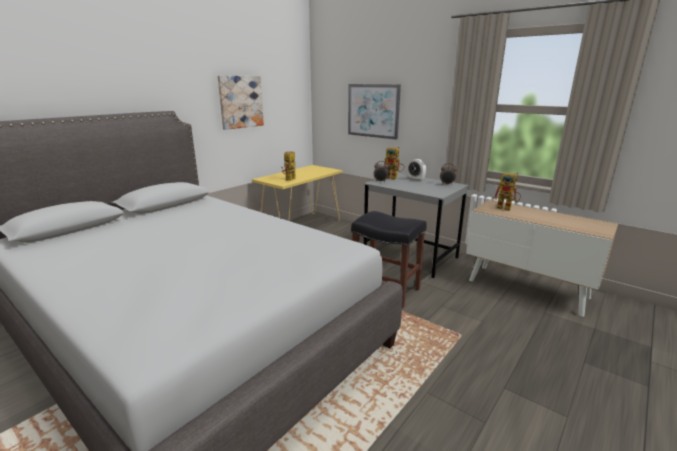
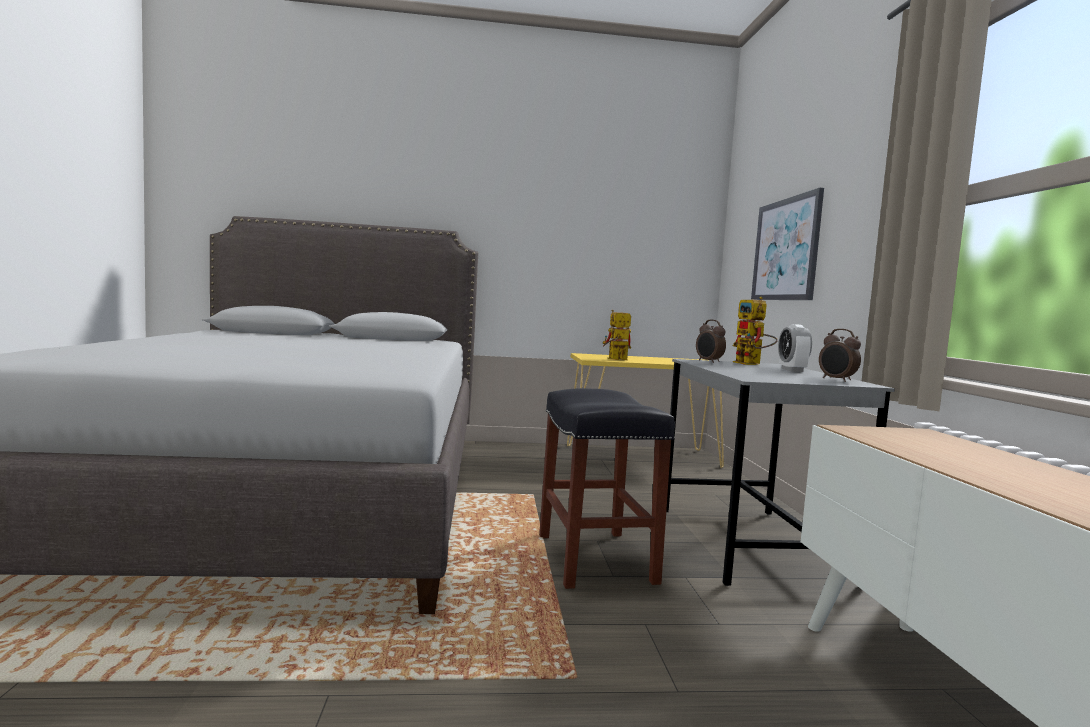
camera: 45 degrees right, 15 degrees down
picture [217,76,264,130] -> none
toy robot [493,173,521,211] -> none

